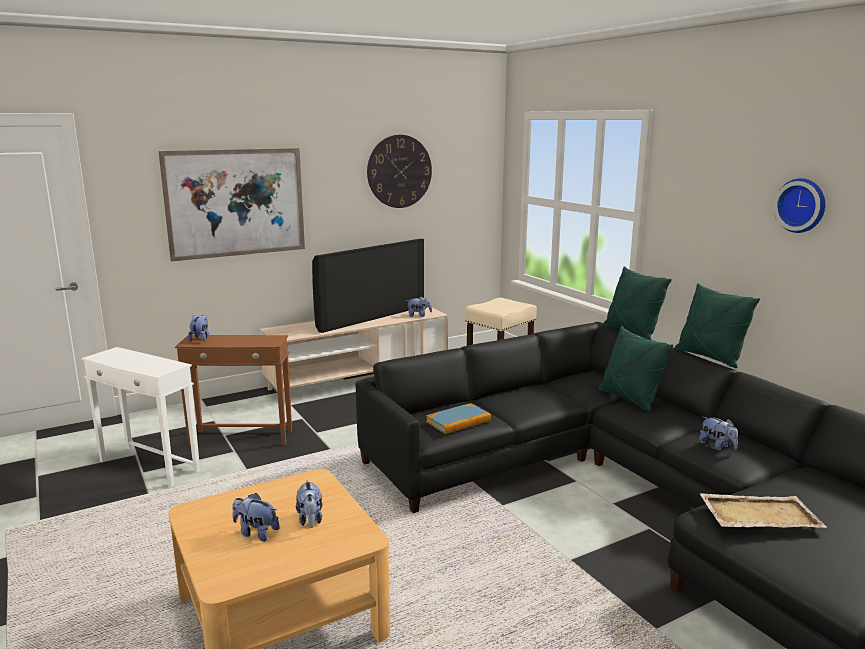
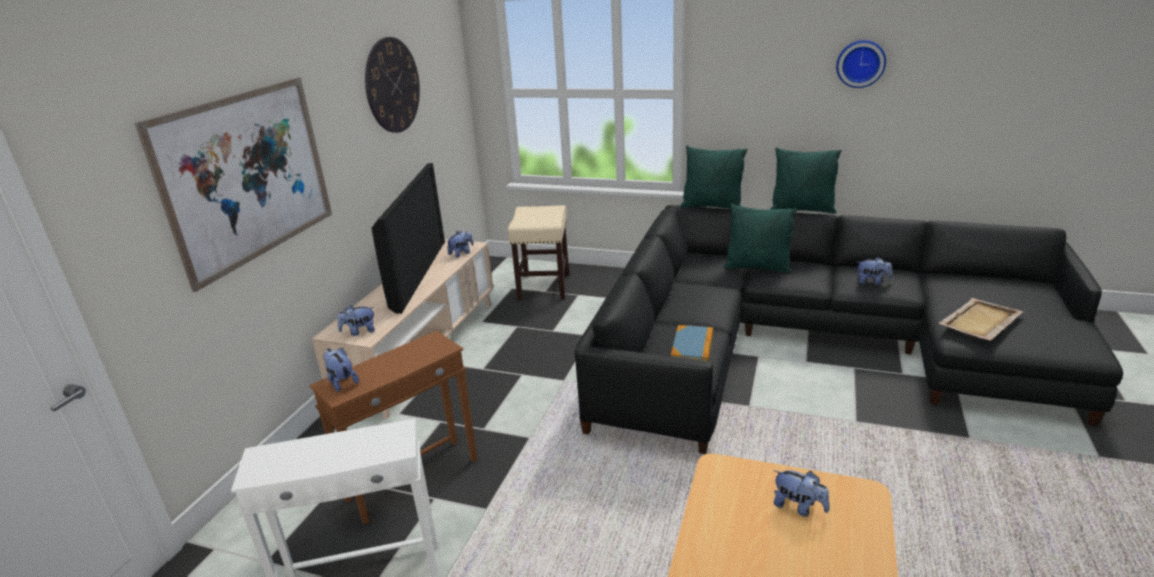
camera: 40 degrees left, 10 degrees up
plush toy [232,493,280,542] -> plush toy moved to [337,305,375,336]

